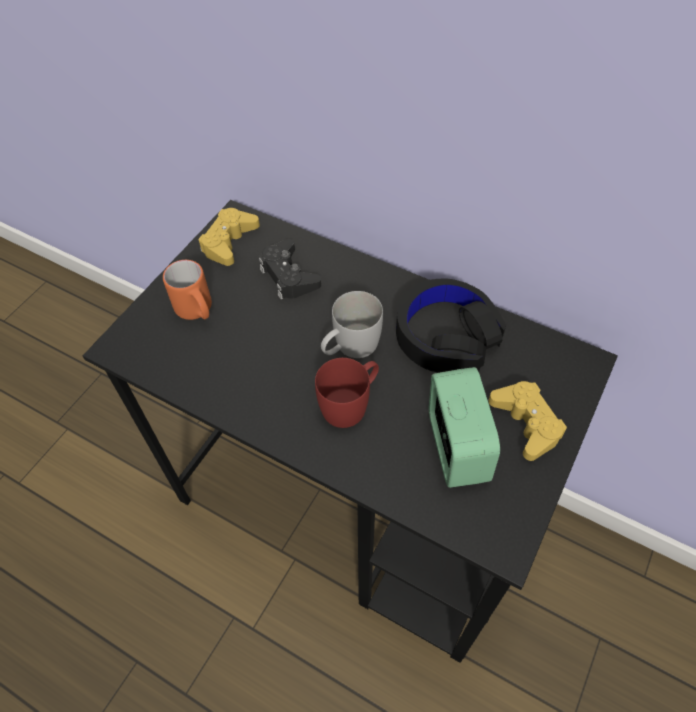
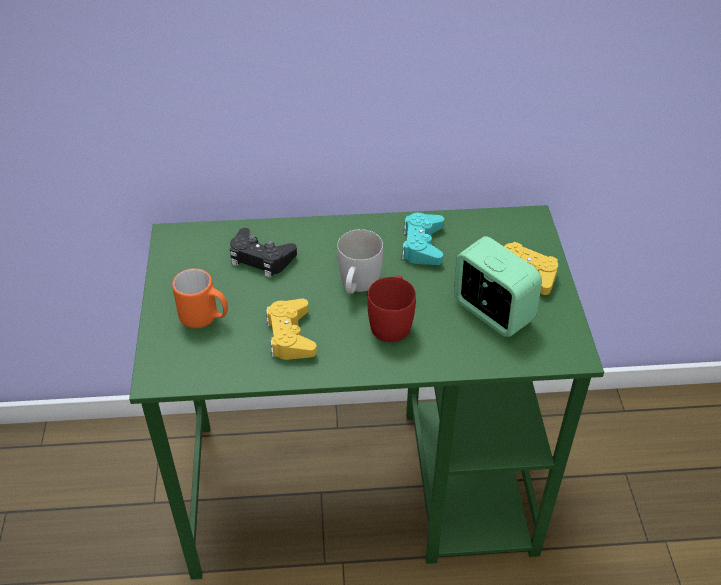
camera: 35 degrees left, 10 degrees down
black desk [83,200,618,663] -> green desk [129,205,604,580]
yellow game controller [198,208,260,266] -> yellow game controller moved to [266,299,317,360]
black headphones [396,278,506,373] -> turquoise game controller [401,213,444,265]

